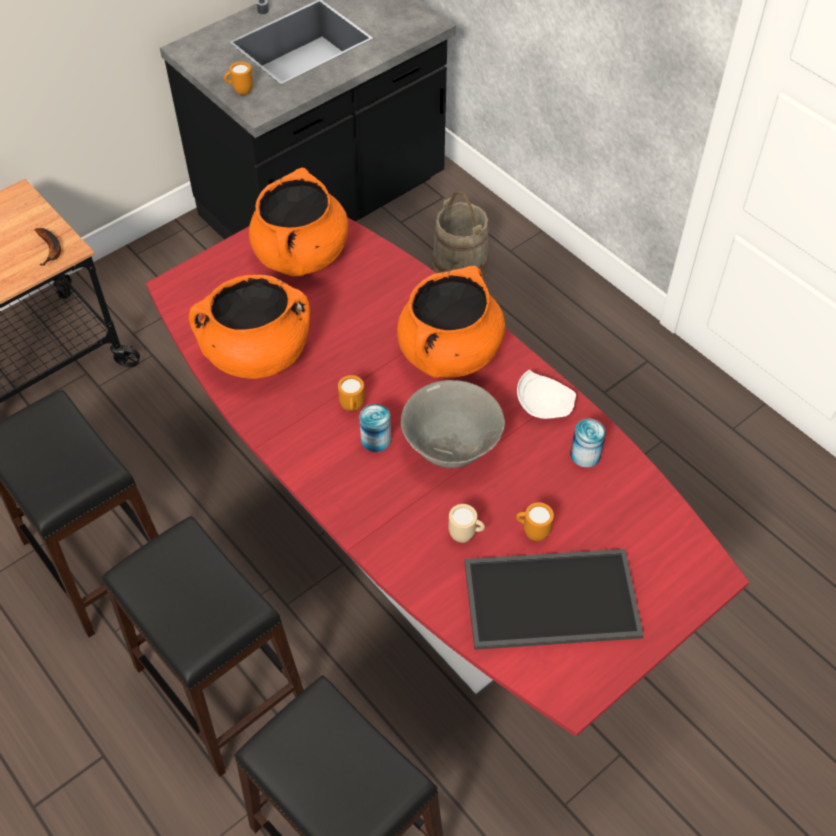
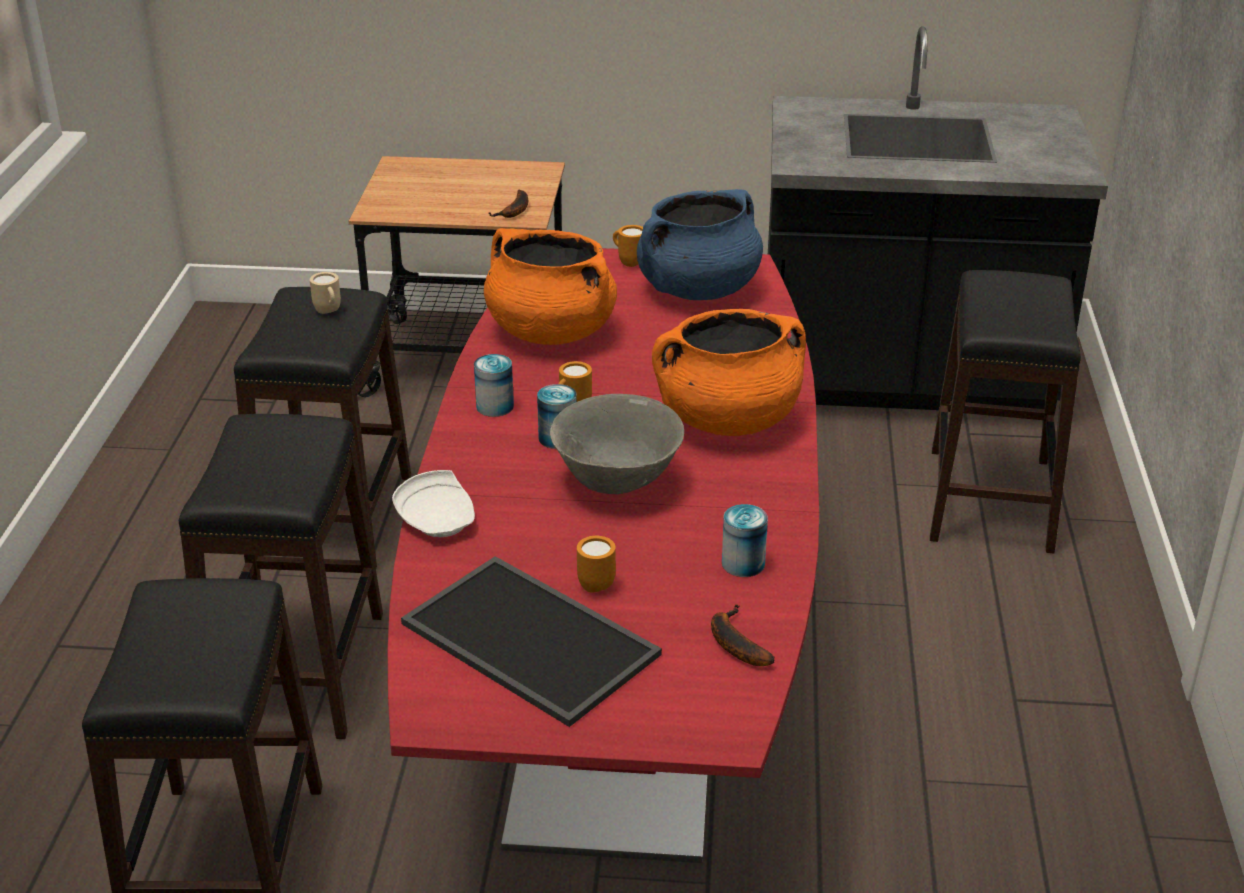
camera: 45 degrees right, 20 degrees down
orange mug [224,62,253,95] -> orange mug moved to [613,225,643,267]
orange cooking pot [249,168,348,276] -> blue cooking pot [637,189,763,300]
beige bucket [432,191,489,276] -> black stool [930,270,1081,554]
beige mug [448,504,485,543] -> beige mug moved to [310,272,341,314]
white plate [517,370,576,419] -> white plate moved to [392,470,475,537]
none -> can [474,354,514,417]
none -> banana [711,604,775,666]

